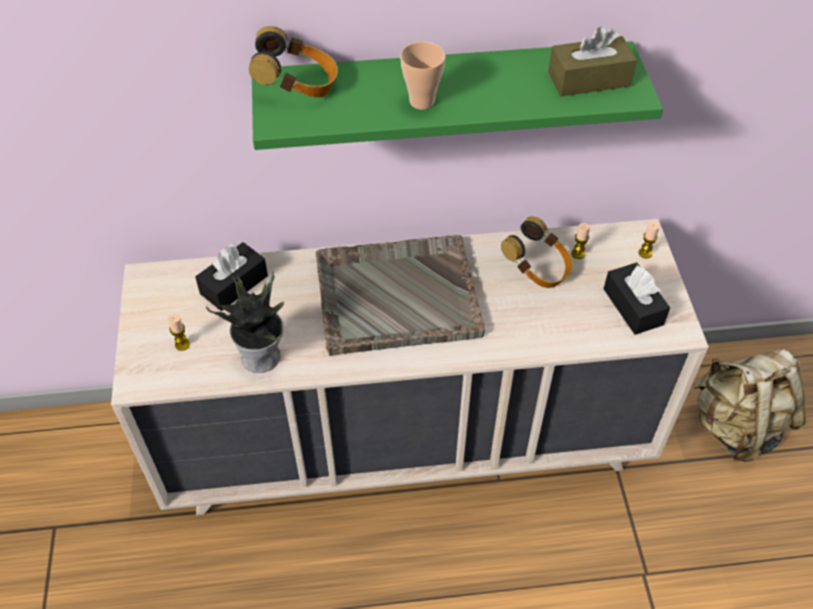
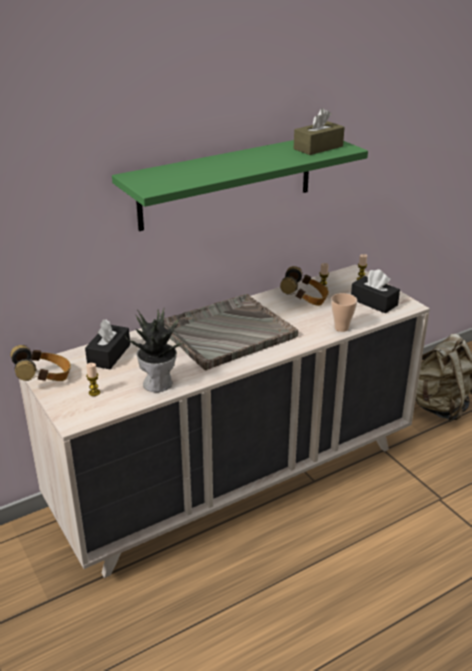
camera: 25 degrees left, 20 degrees down
headphones [249,26,338,98] -> headphones moved to [10,345,71,381]
cup [400,42,446,110] -> cup moved to [331,293,357,332]

